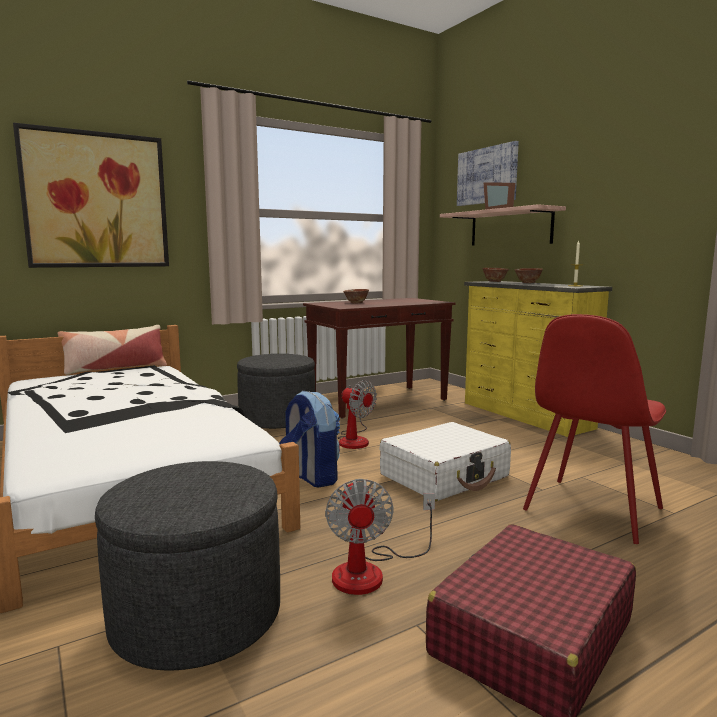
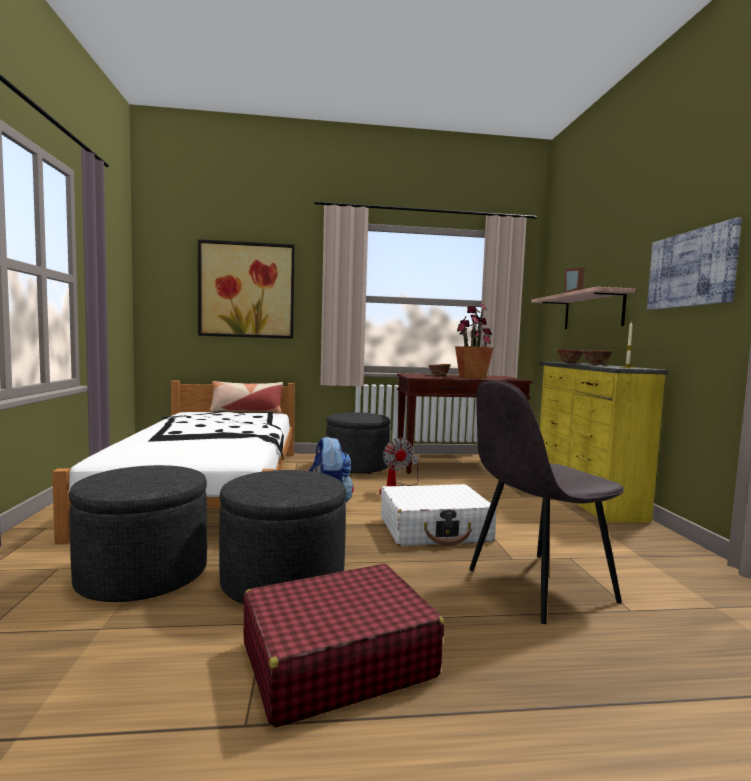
camera: 25 degrees right, 5 degrees down
fan [325,479,435,595] -> grey ottoman [219,470,346,604]
picture [457,141,519,206] -> picture moved to [647,217,742,310]
red chair [523,314,666,544] -> grey chair [469,380,624,624]
none -> potted plant [455,303,494,379]

